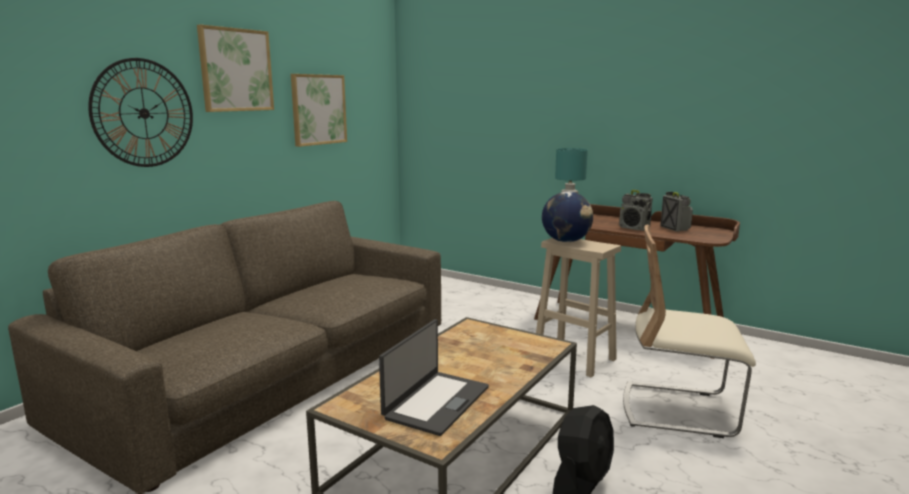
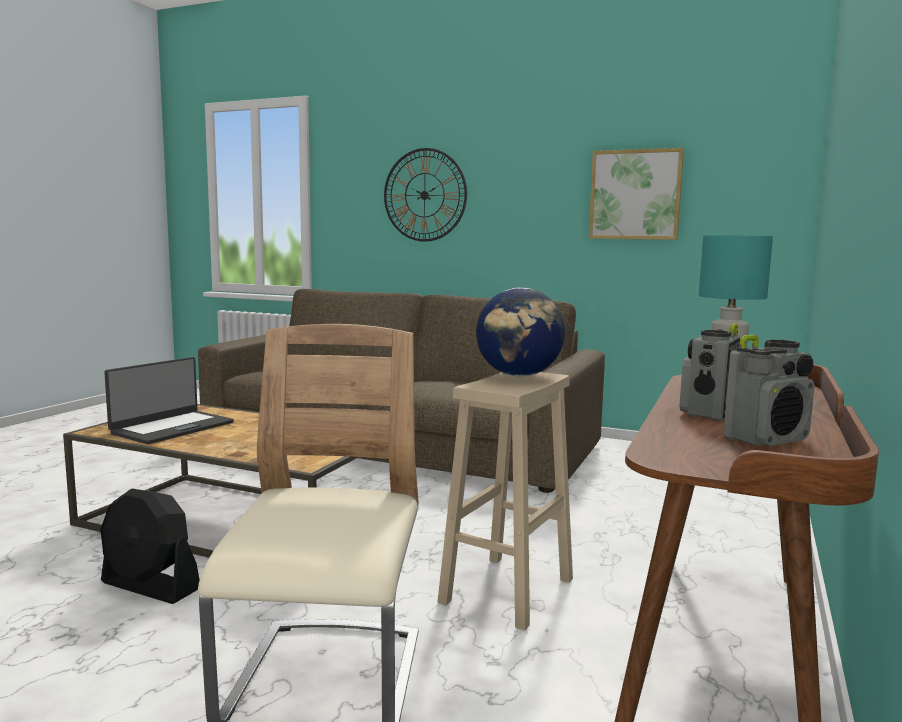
camera: 80 degrees right, 5 degrees down
picture [197,24,274,112] -> none
laptop [379,319,489,436] -> laptop turned 75 degrees counterclockwise [104,357,234,444]

